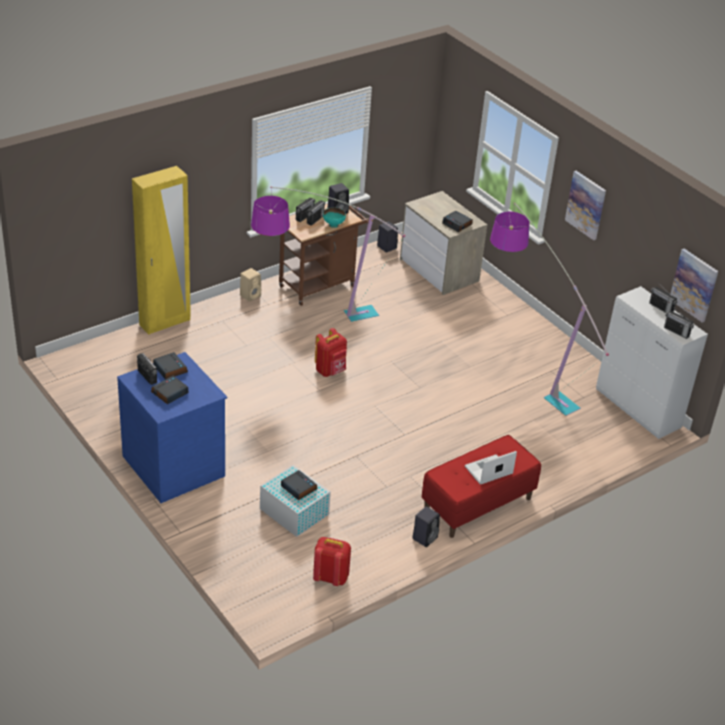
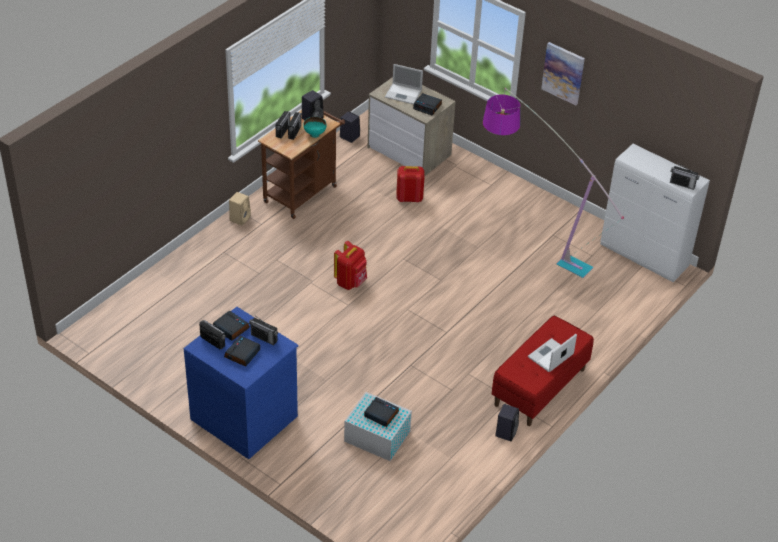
camera: 15 degrees left, 5 degrees up
yellow wardrobe [132,166,191,335] -> none
floor lamp [251,187,405,322] -> none
red backpack [313,537,351,586] -> red backpack moved to [396,166,425,202]
radio [649,284,677,313] -> radio moved to [249,316,278,345]
picture [670,249,718,323] -> none
none -> laptop [385,64,423,104]

